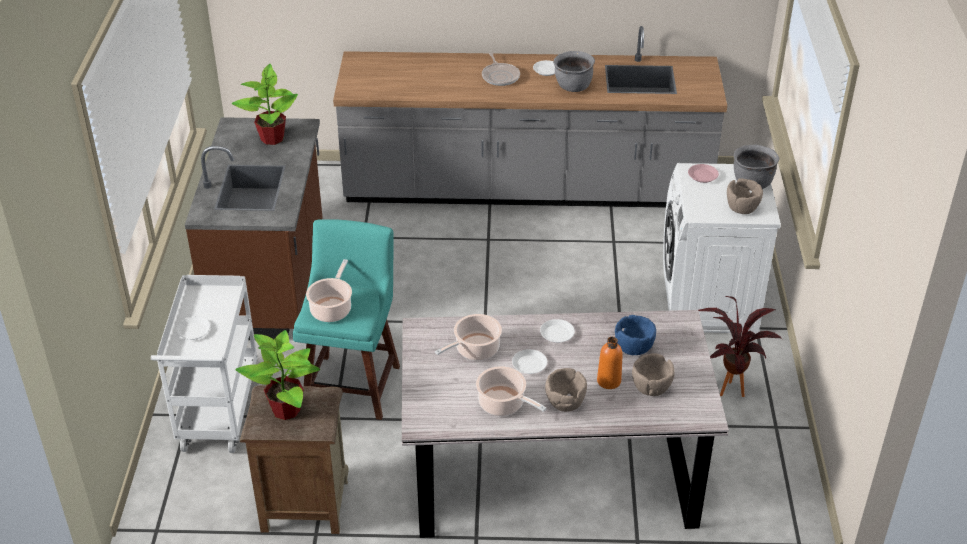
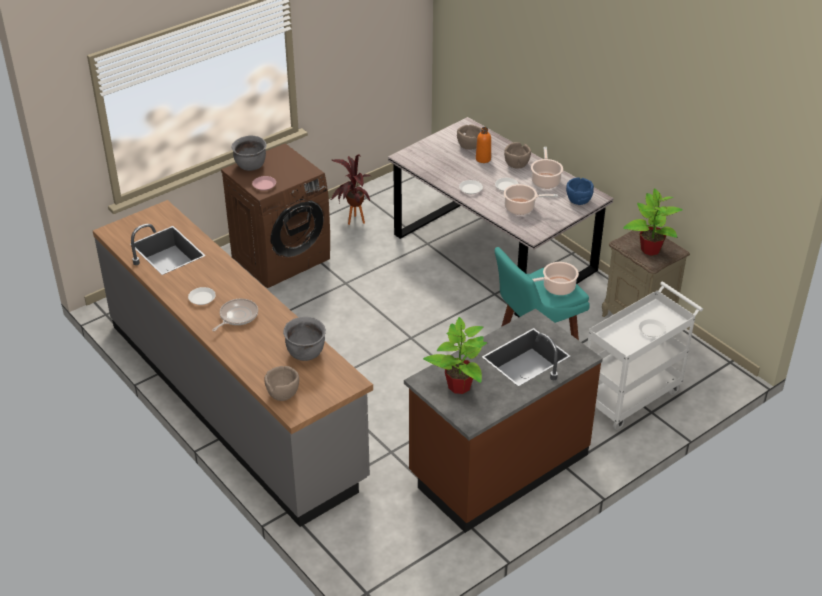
camera: 130 degrees left, 0 degrees up
grey cooking pot [553,51,595,92] -> grey cooking pot moved to [283,317,326,361]
blue bowl [615,315,656,355] -> blue bowl moved to [566,178,594,205]
white washing machine [663,163,781,334] -> brown washing machine [221,143,330,288]
brown bowl [727,178,763,214] -> brown bowl moved to [264,366,299,401]

